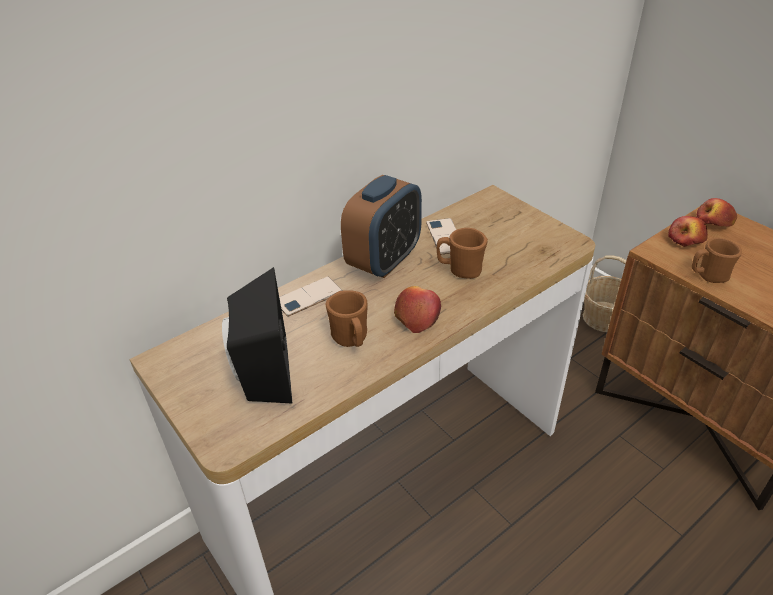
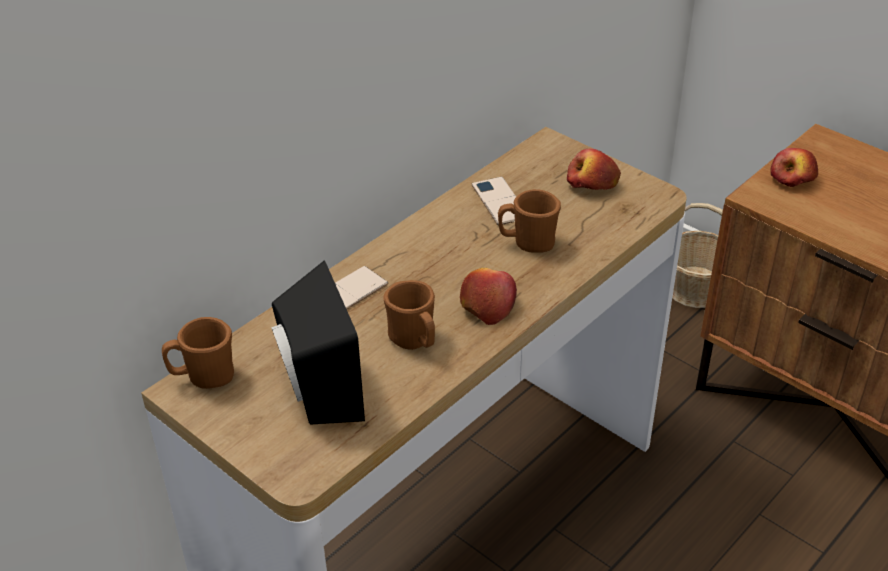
camera: 10 degrees left, 0 degrees up
alarm clock [341,175,422,278] -> none
brown mug [692,238,742,283] -> brown mug moved to [162,317,234,389]
apple [696,198,737,227] -> apple moved to [567,149,621,190]

